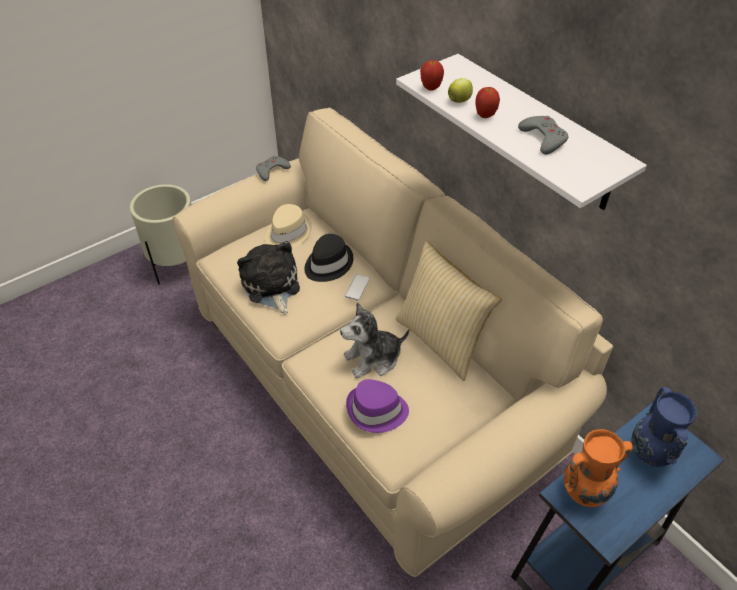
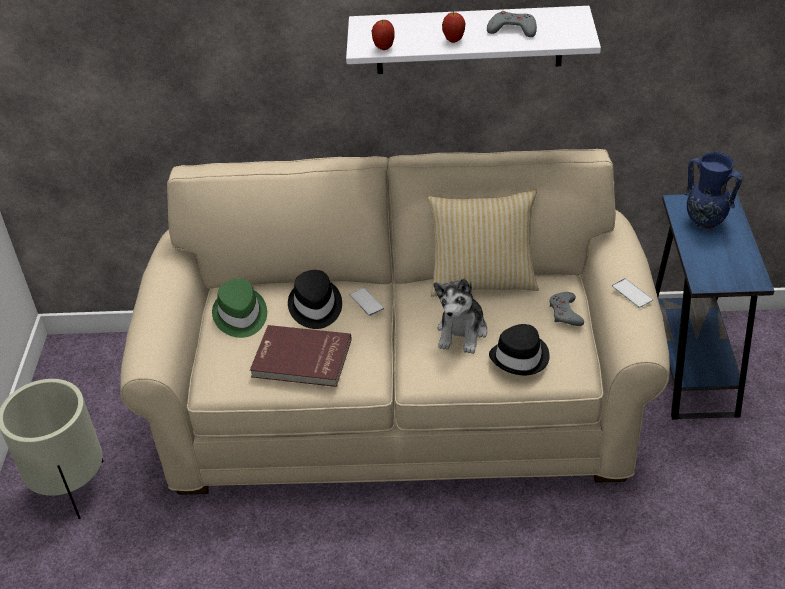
camera: 50 degrees left, 5 degrees down
plush toy [237,241,300,314] -> red book [250,325,351,387]
grey game controller [256,156,291,181] -> grey game controller moved to [549,292,584,326]
beige hat [265,204,312,248] -> green hat [212,278,267,338]
purple hat [346,379,409,433] -> black hat [489,324,550,375]
apple [448,78,473,103] -> none
orange vase [564,429,633,507] -> none
none -> phone [612,278,653,308]

